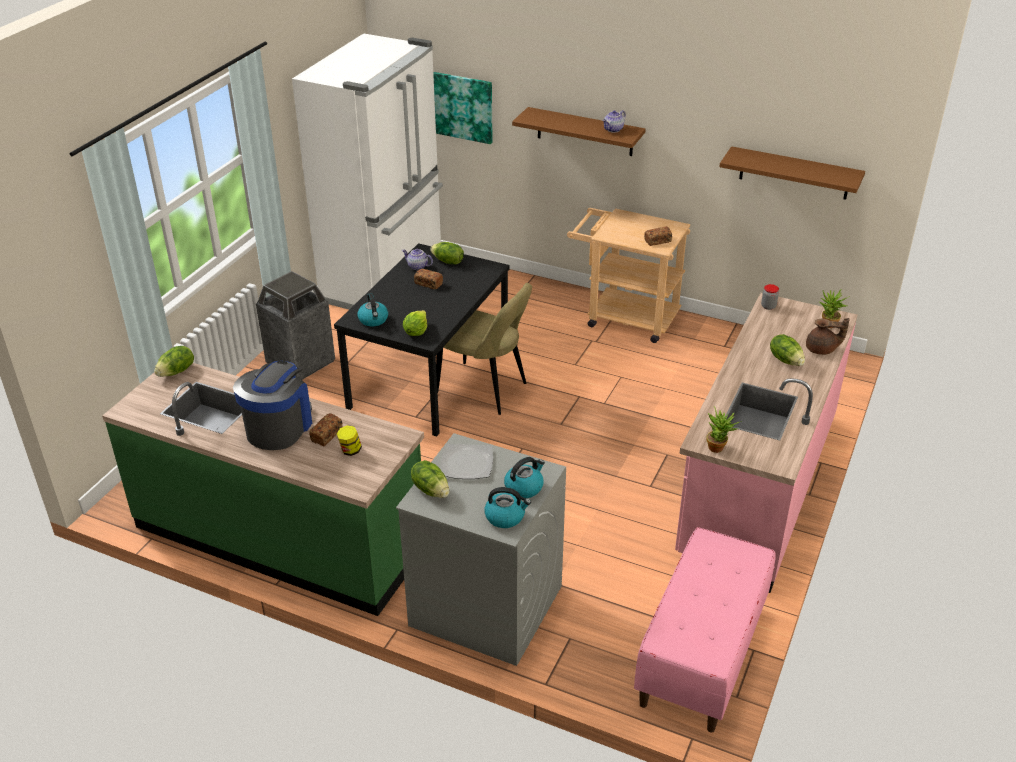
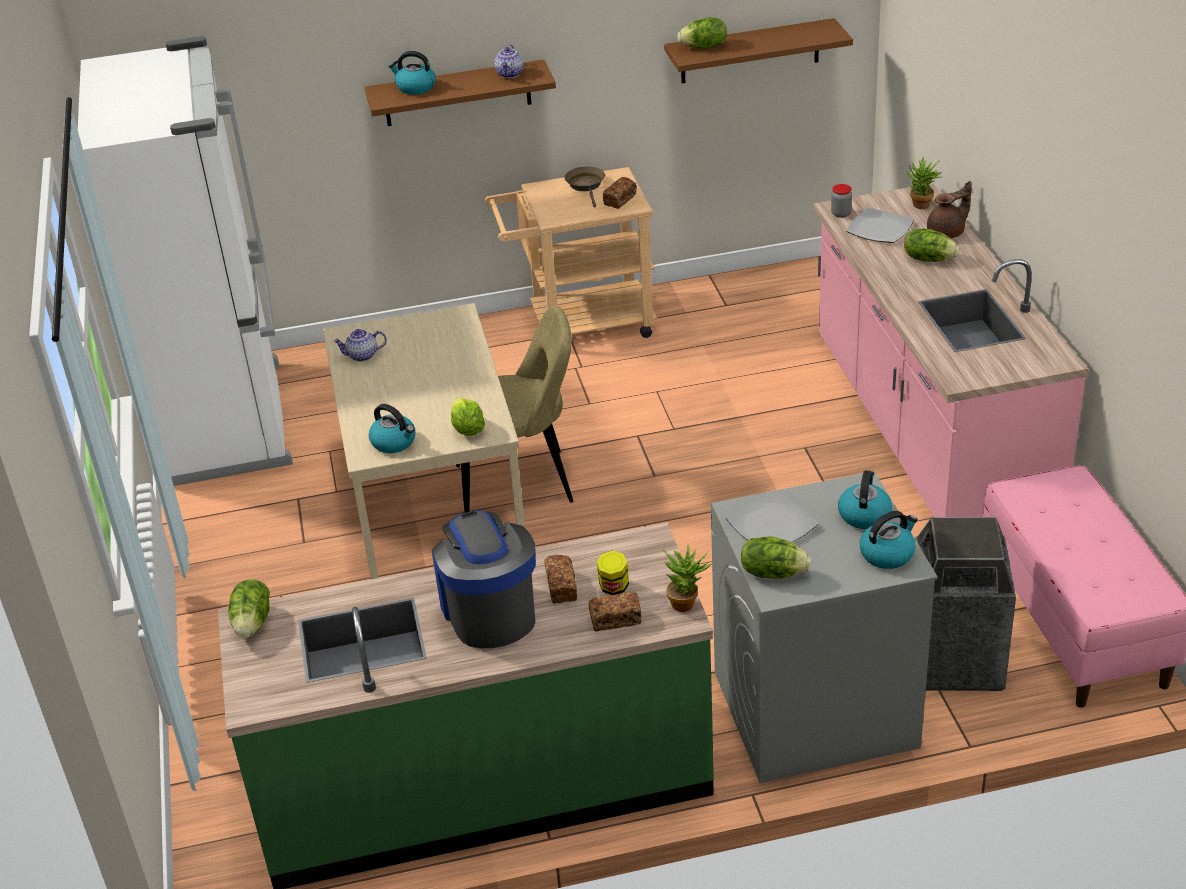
camera: 35 degrees left, 0 degrees up
trash can [256,271,335,380] -> trash can moved to [915,517,1016,691]
black dining table [334,243,510,437] -> beige dining table [323,303,526,579]
bread [414,269,443,289] -> bread moved to [589,592,642,632]
lettuce [430,242,464,264] -> lettuce moved to [677,18,727,48]
picture [433,72,493,144] -> none
potted plant [707,406,742,453] -> potted plant moved to [661,545,713,612]
none -> kettle [389,51,436,95]
none -> brown frying pan [564,167,605,207]
none -> plate [846,208,914,243]

